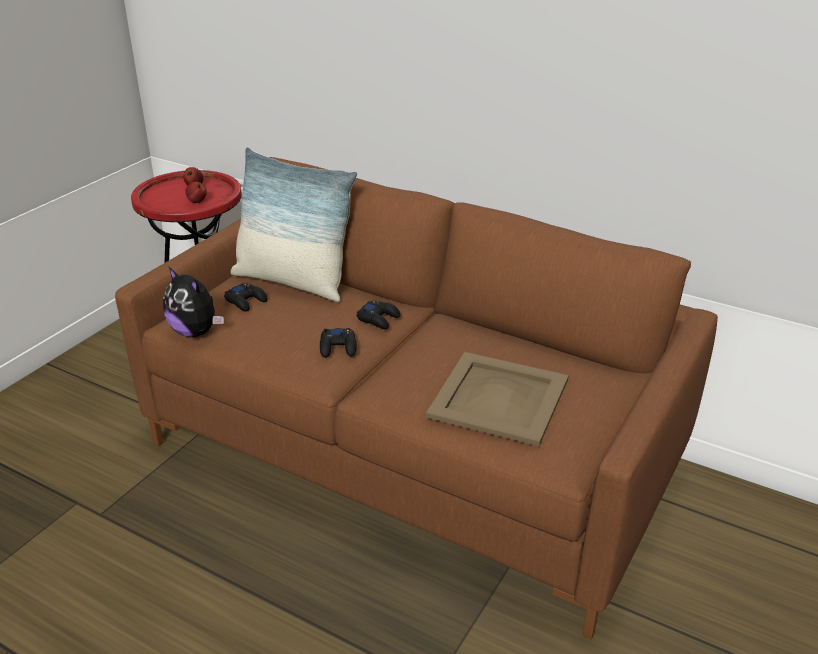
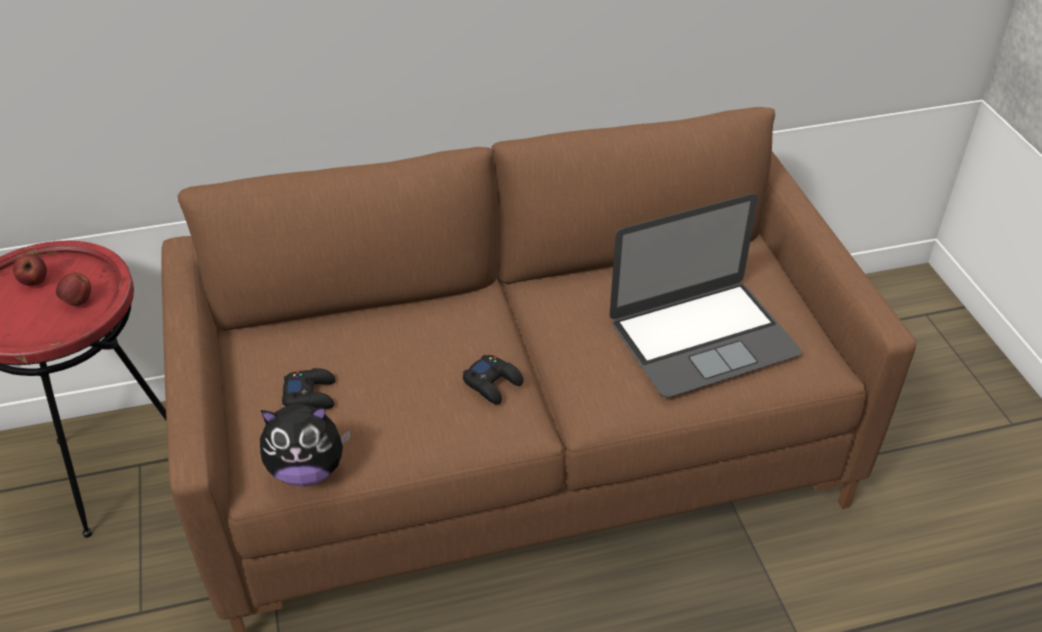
camera: 45 degrees left, 10 degrees up
pillow [231,147,357,302] -> none
black game controller [356,301,400,329] -> none
beige tray [426,352,569,446] -> laptop [610,194,802,398]

